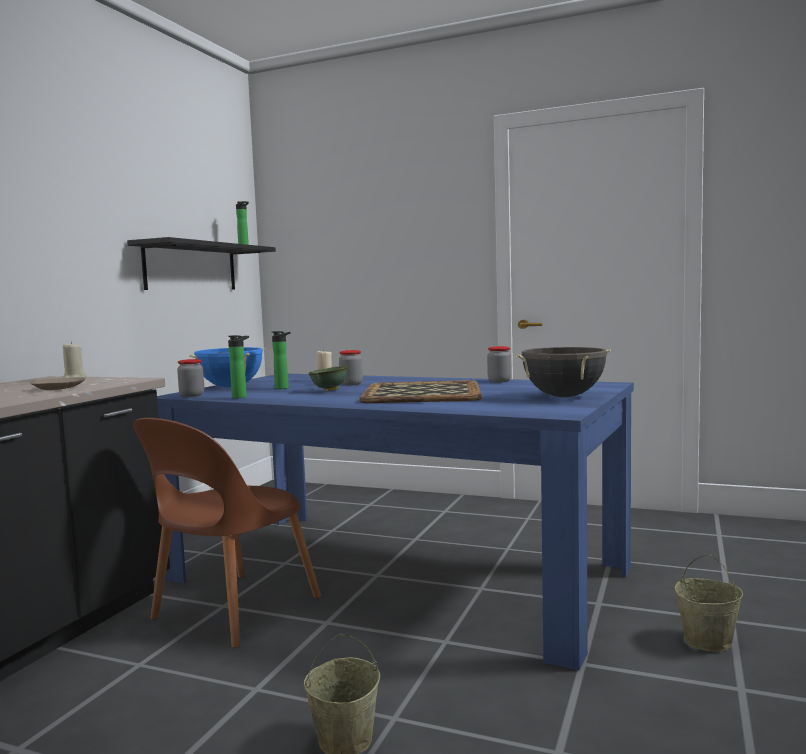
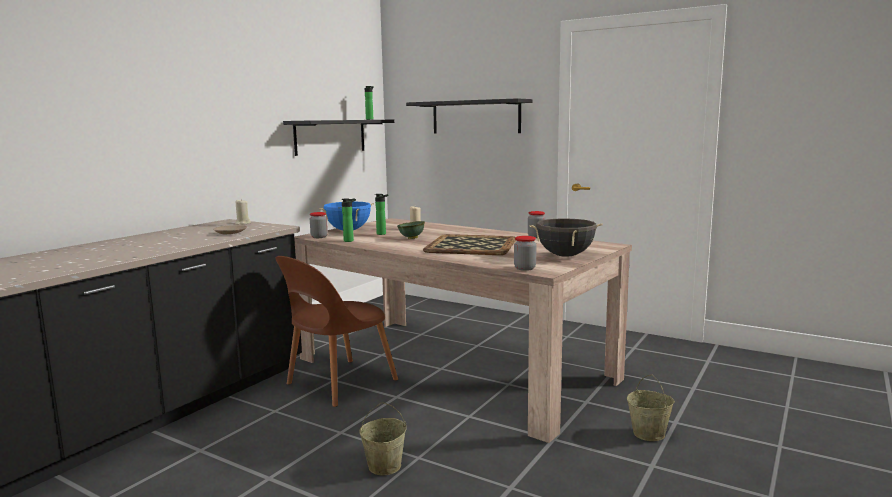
camera: 10 degrees right, 5 degrees up
blue dining table [157,374,634,671] -> beige dining table [294,218,632,443]
jar [339,350,363,385] -> jar moved to [514,236,537,271]
none -> black shelf [406,98,533,134]

